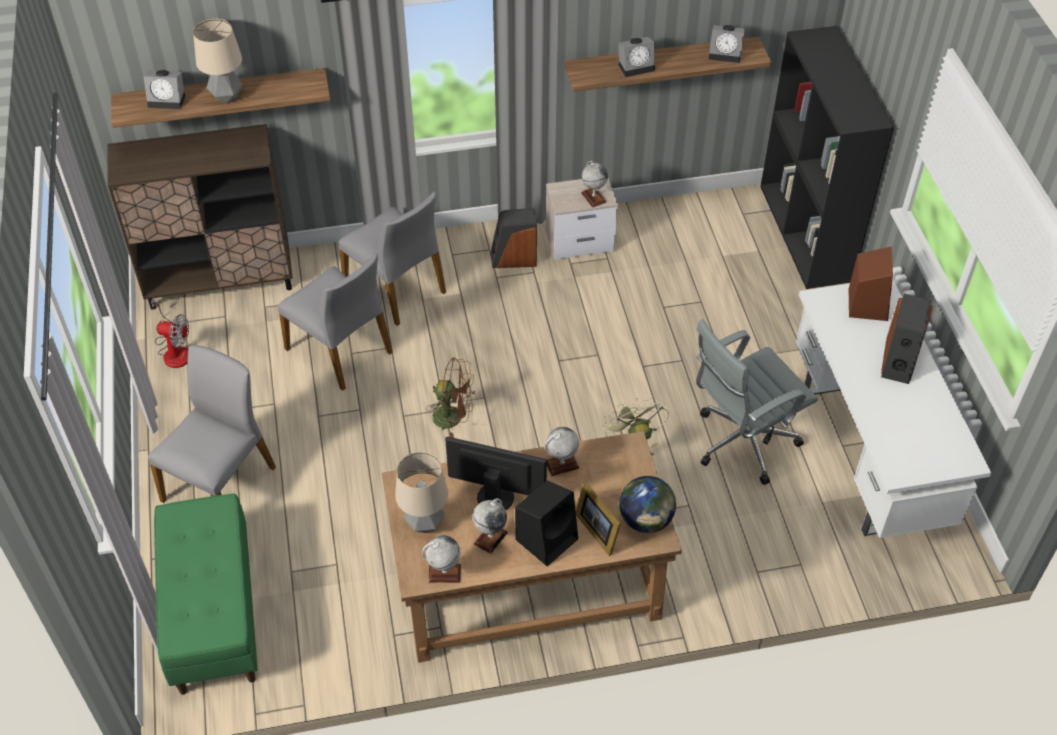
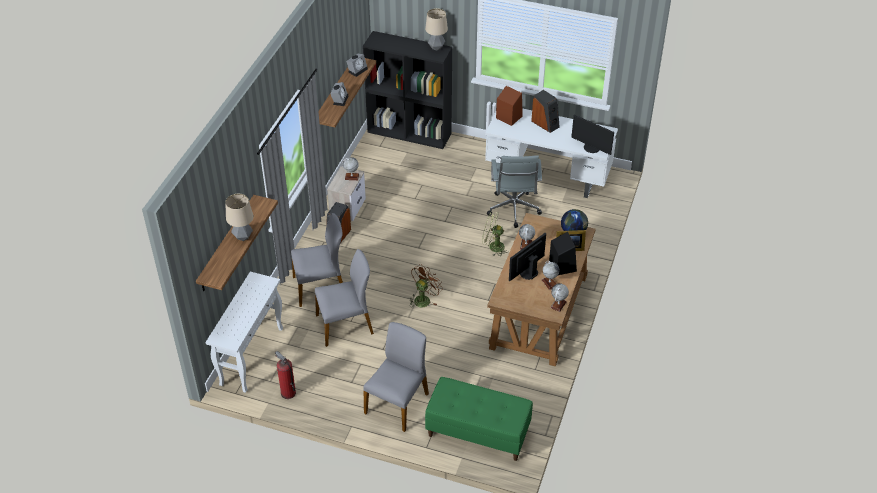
camera: 60 degrees left, 5 degrees down
brown cabinet [108,124,293,310] -> white console table [205,272,283,393]
alarm clock [143,70,186,109] -> none
grey chair [148,345,276,503] -> grey chair turned 60 degrees clockwise [363,322,429,432]
fan [151,297,189,368] -> fire extinguisher [275,351,296,399]
table lamp [395,452,448,533] -> table lamp moved to [425,8,448,50]
none -> monitor [571,115,614,155]

